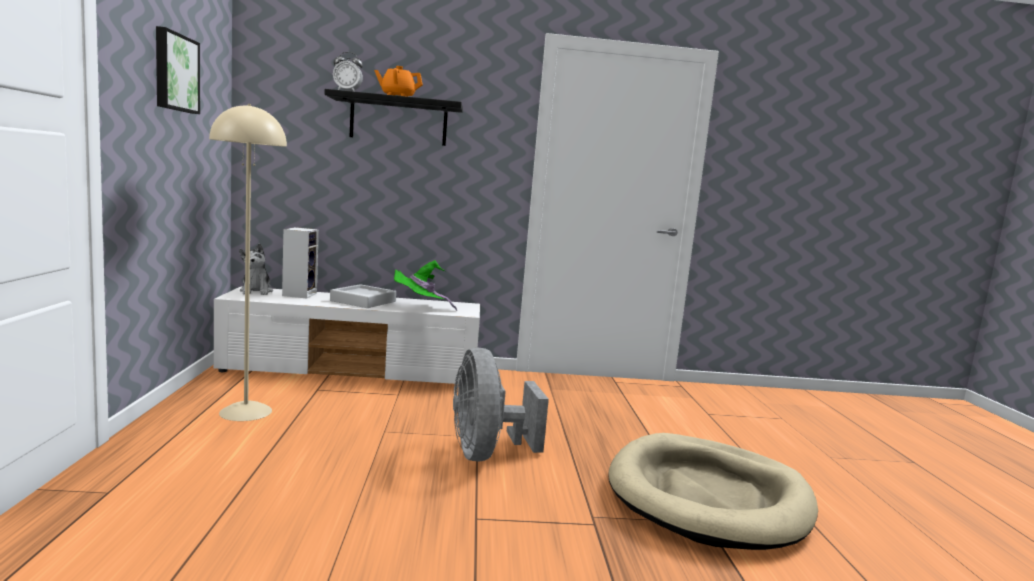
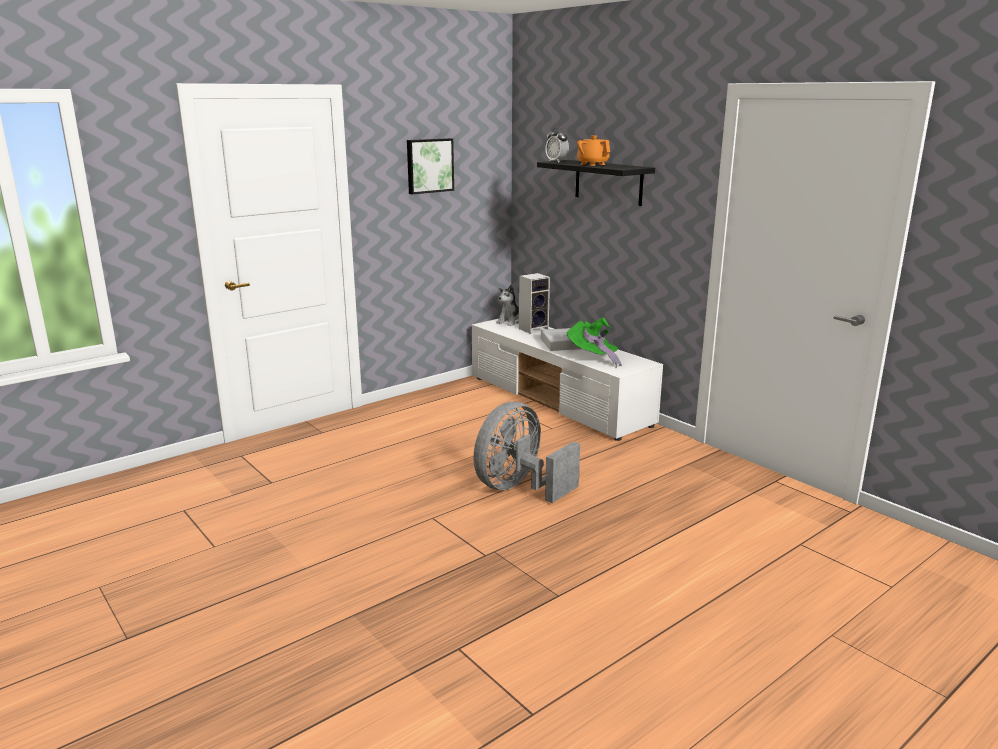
camera: 55 degrees right, 10 degrees up
beige floor lamp [209,104,287,421] -> none
beige dog bed [608,433,818,550] -> none

